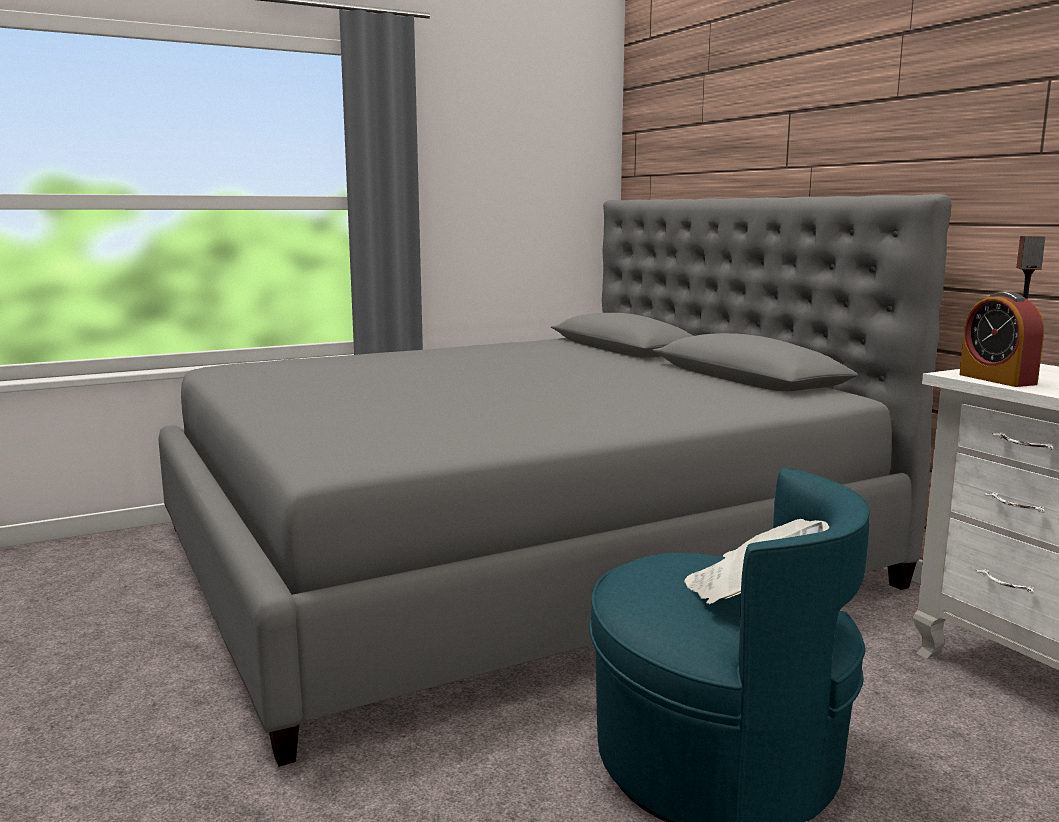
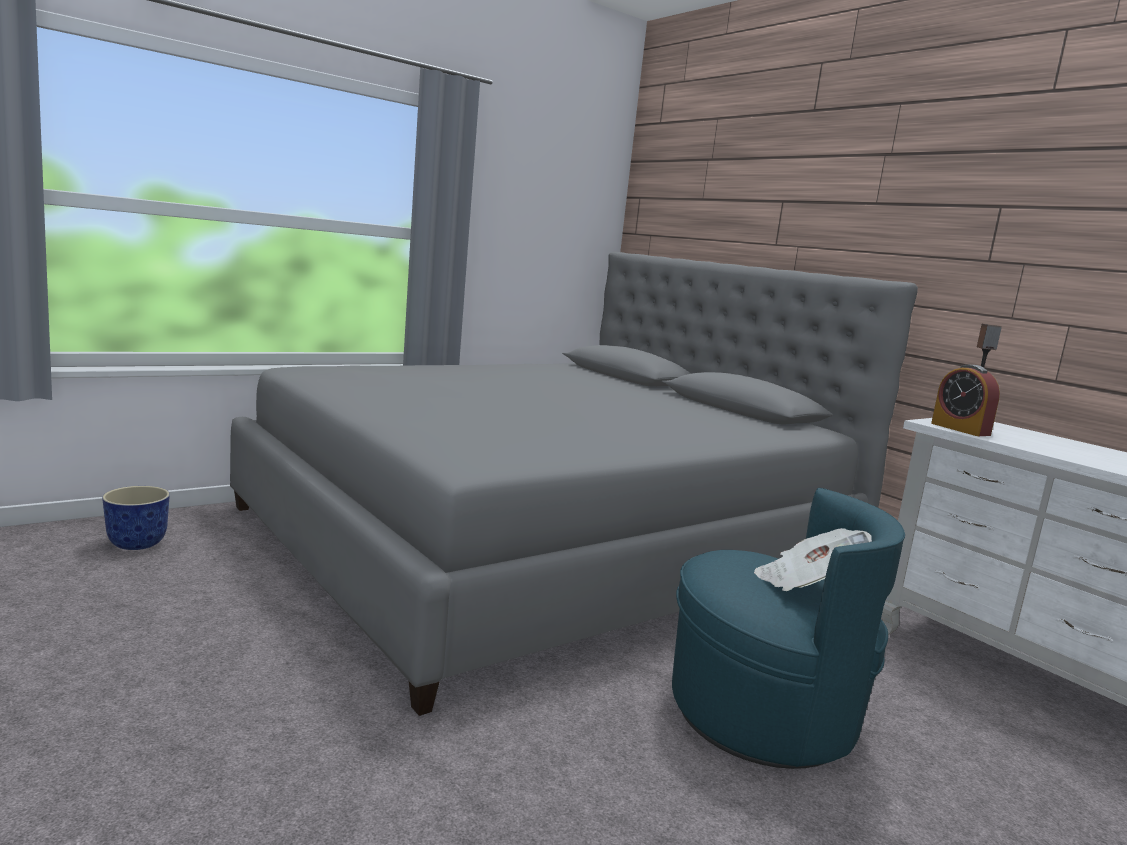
camera: 10 degrees left, 0 degrees up
none -> planter [102,486,170,550]

